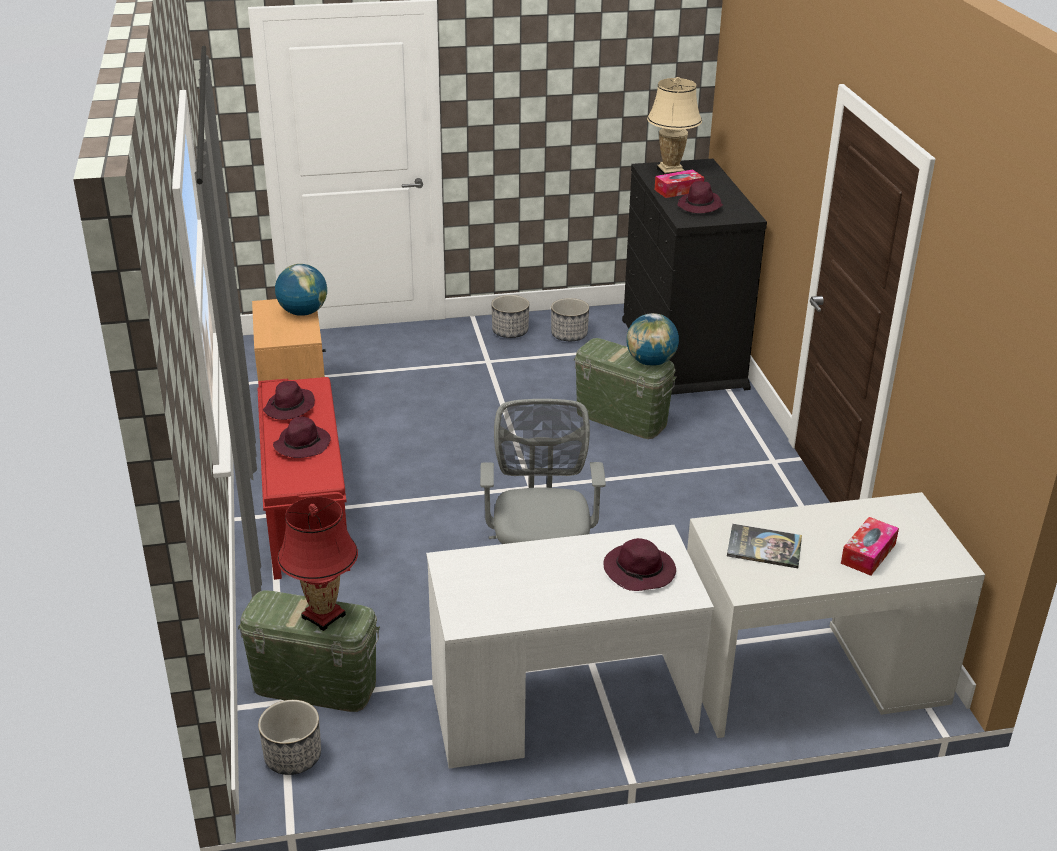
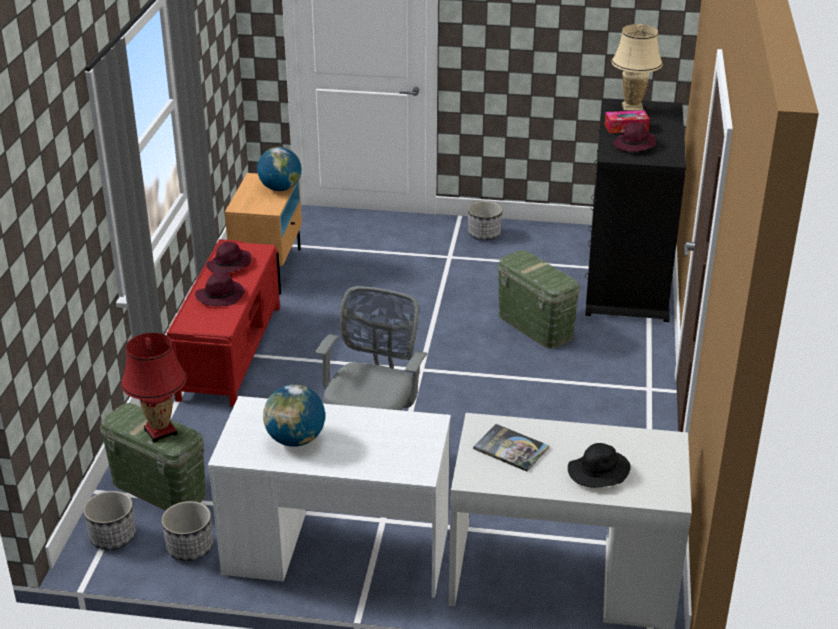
camera: 20 degrees right, 0 degrees up
planter [551,298,589,341] -> planter moved to [161,501,213,561]
purple hat [604,538,676,591] -> none
globe [626,313,679,366] -> globe moved to [263,384,325,447]
tissue box [841,517,899,576] -> black hat [568,443,631,488]

